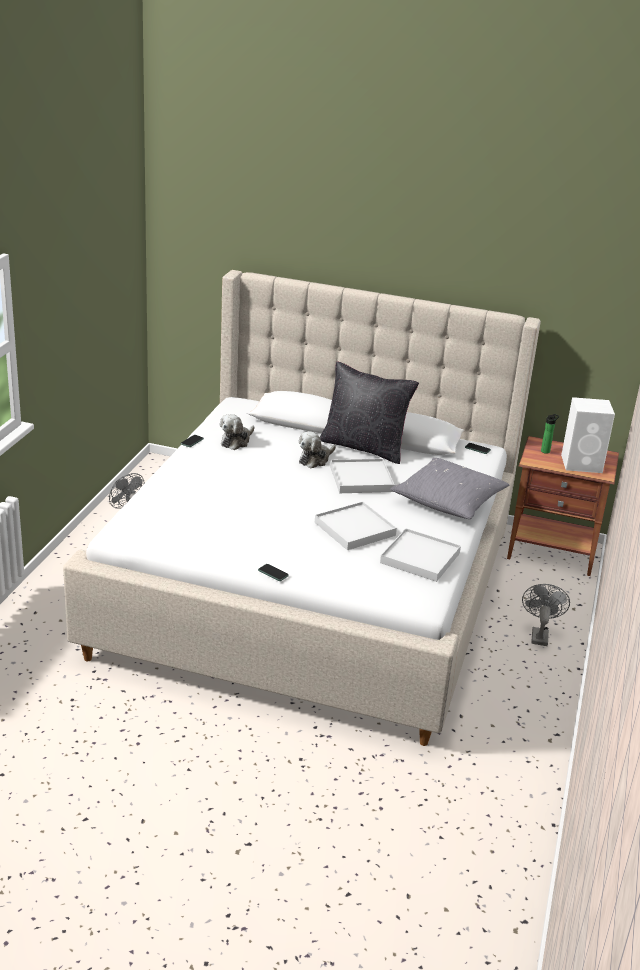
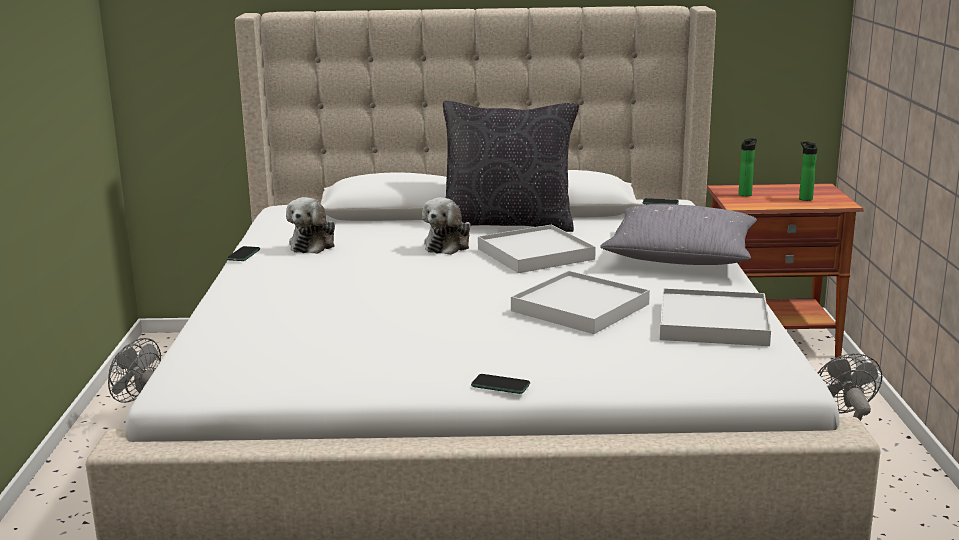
camera: 15 degrees left, 10 degrees down
white speaker [561,397,615,473] -> bottle [799,141,817,201]

